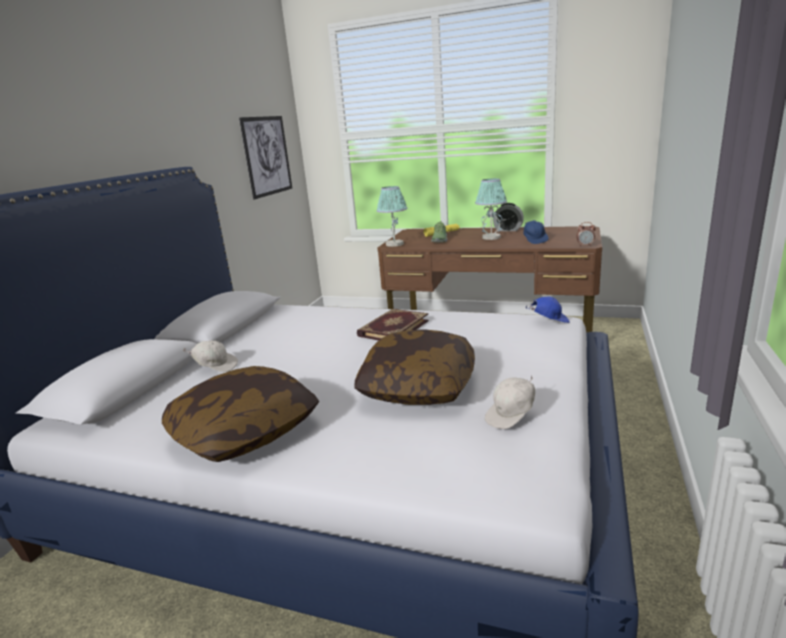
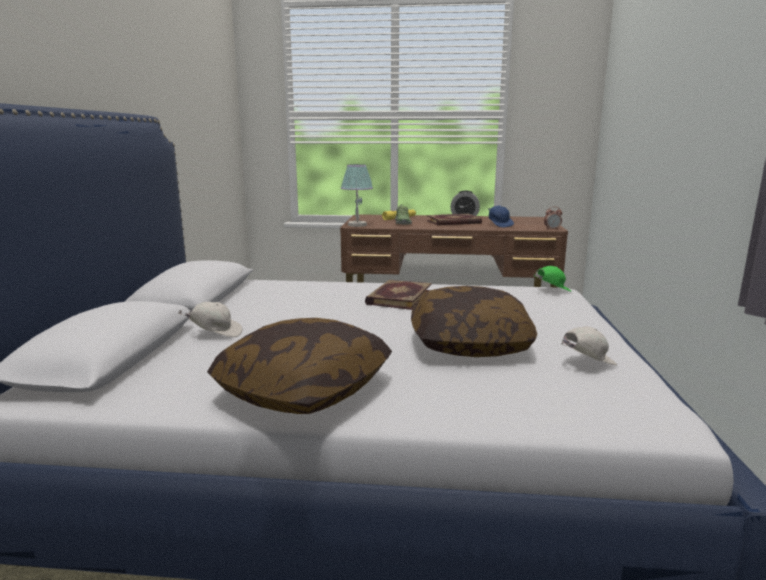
camera: 15 degrees left, 5 degrees down
picture [239,116,292,199] -> none
table lamp [475,178,507,240] -> book [427,214,482,226]
white cap [485,375,535,429] -> white cap turned 150 degrees counterclockwise [561,327,617,365]
blue cap [525,296,570,323] -> green cap [533,266,572,292]

